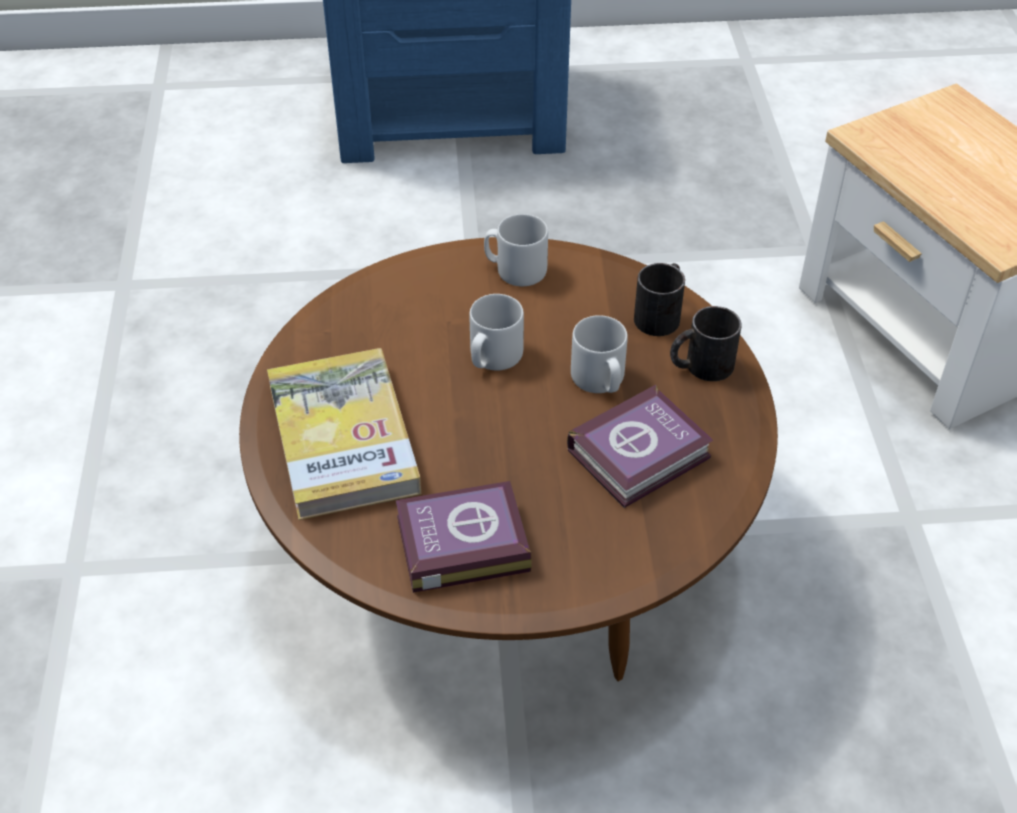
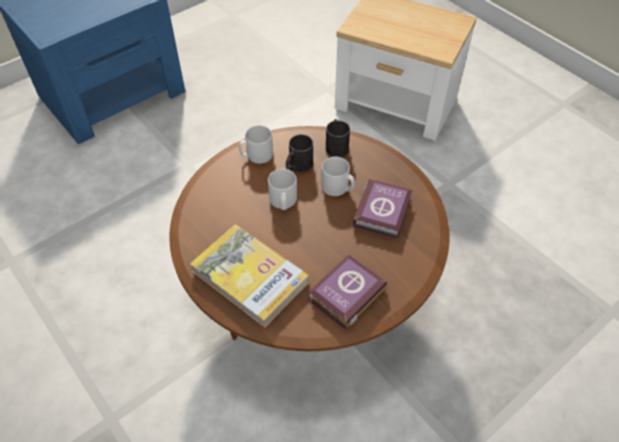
camera: 35 degrees left, 5 degrees up
black mug [670,306,742,381] -> black mug moved to [286,134,313,172]

